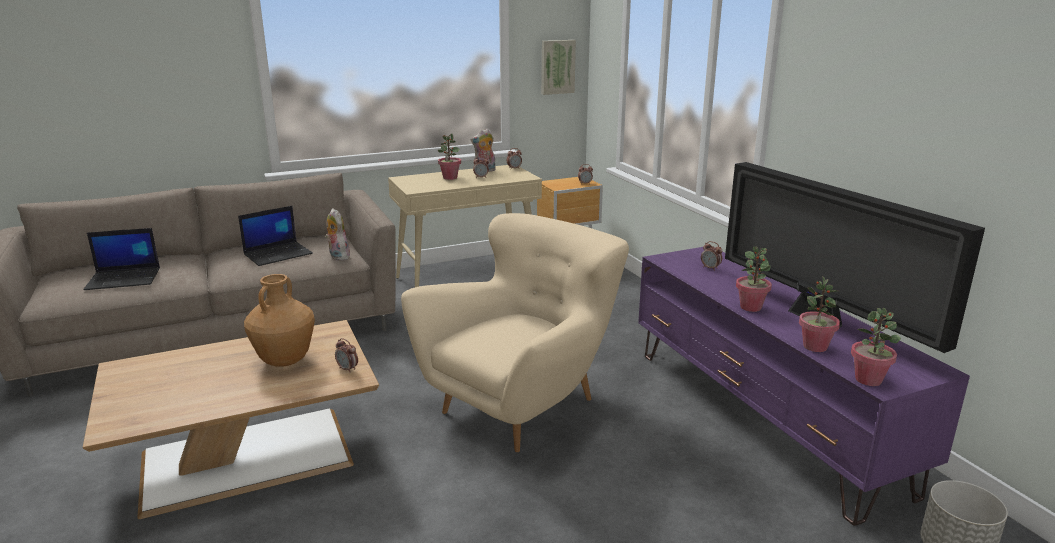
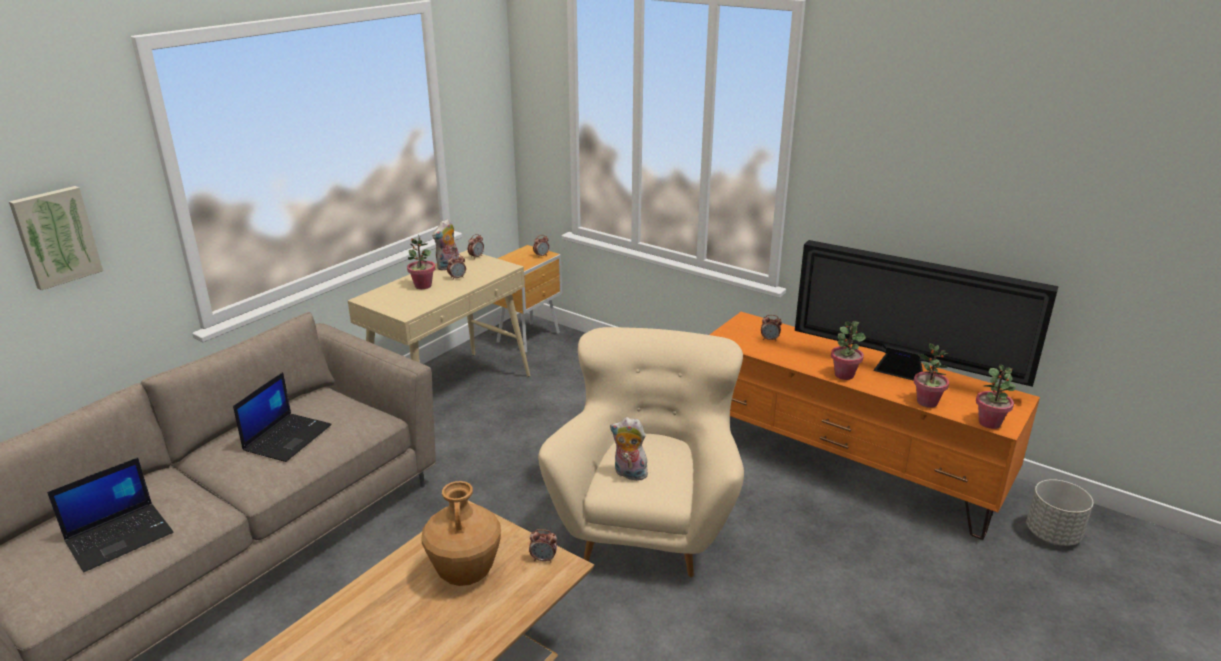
camera: 30 degrees left, 5 degrees up
plush toy [325,208,350,261] -> plush toy moved to [610,417,648,481]
picture [542,40,576,95] -> picture moved to [9,186,103,290]
purple tv stand [638,247,970,526] -> orange tv stand [710,312,1040,540]

